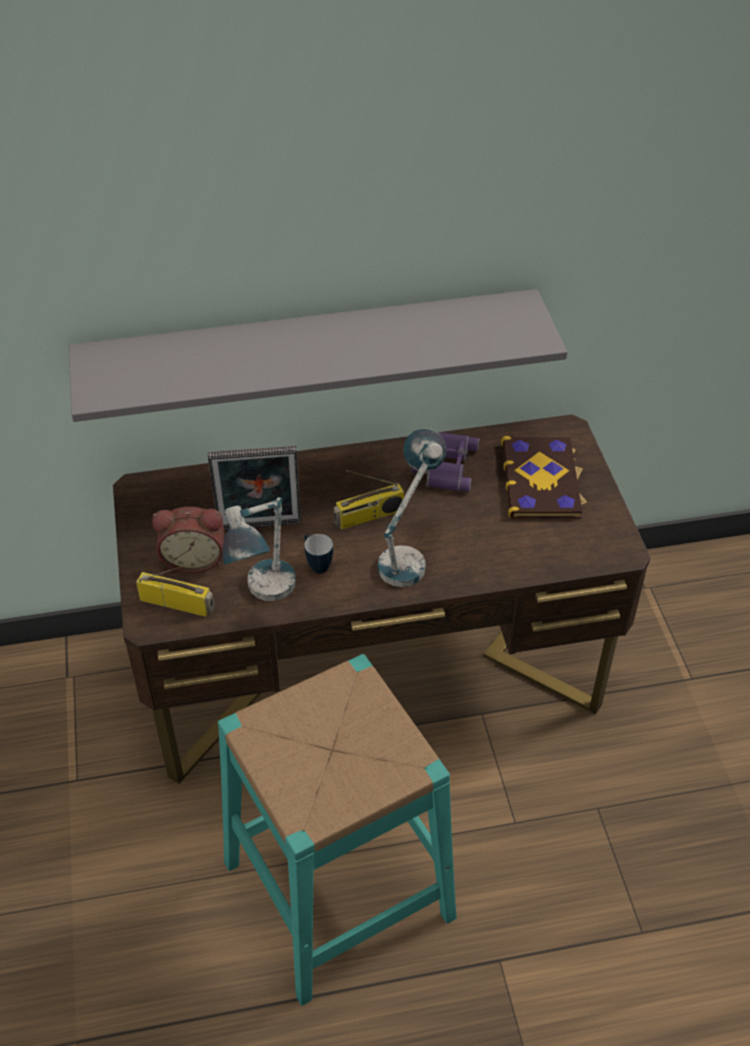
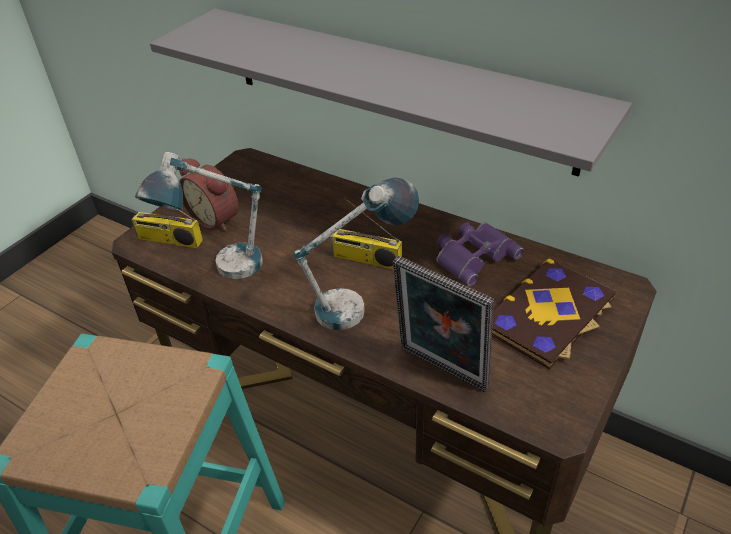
camera: 45 degrees right, 5 degrees down
radio [136,564,214,617] -> radio turned 135 degrees clockwise [131,181,203,248]
picture frame [208,446,301,530] -> picture frame moved to [393,256,494,392]
mug [304,534,333,574] -> none

